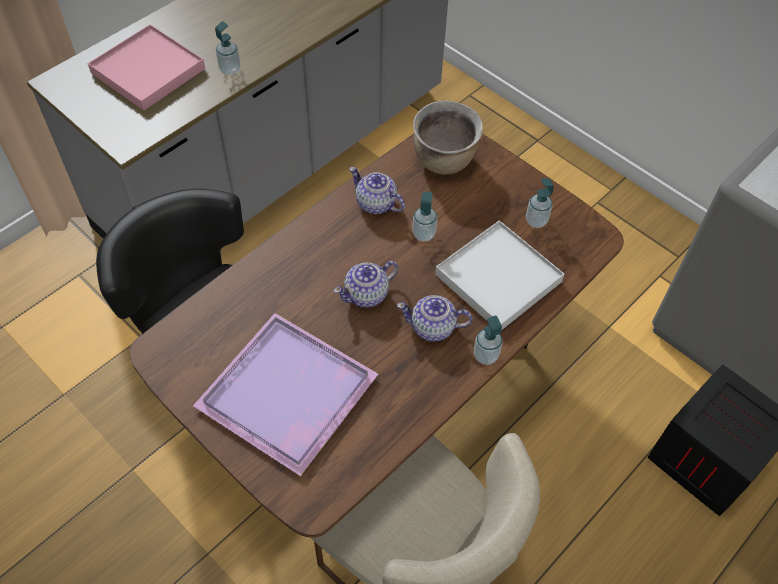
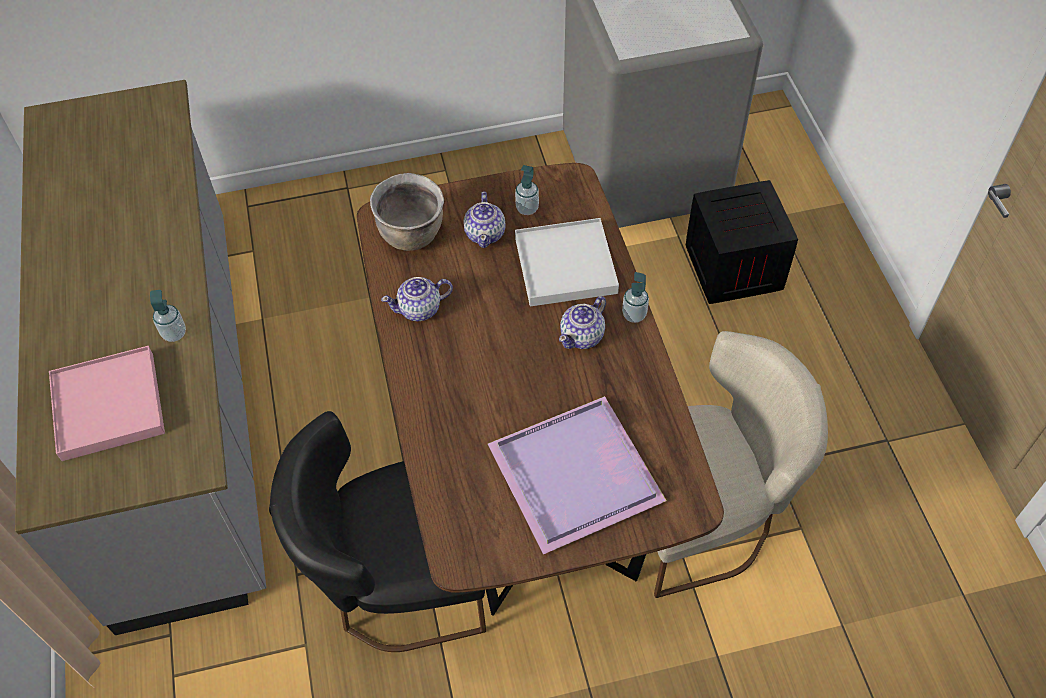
camera: 55 degrees left, 0 degrees up
teapot [333,261,398,308] -> teapot moved to [463,191,506,248]
soap dispenser [412,191,437,241] -> none

